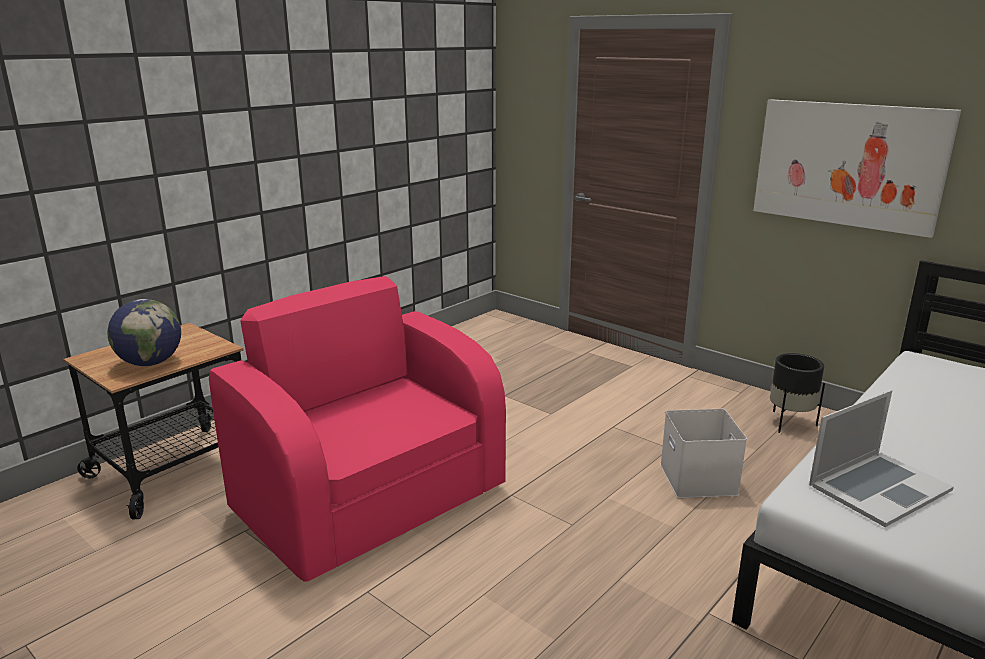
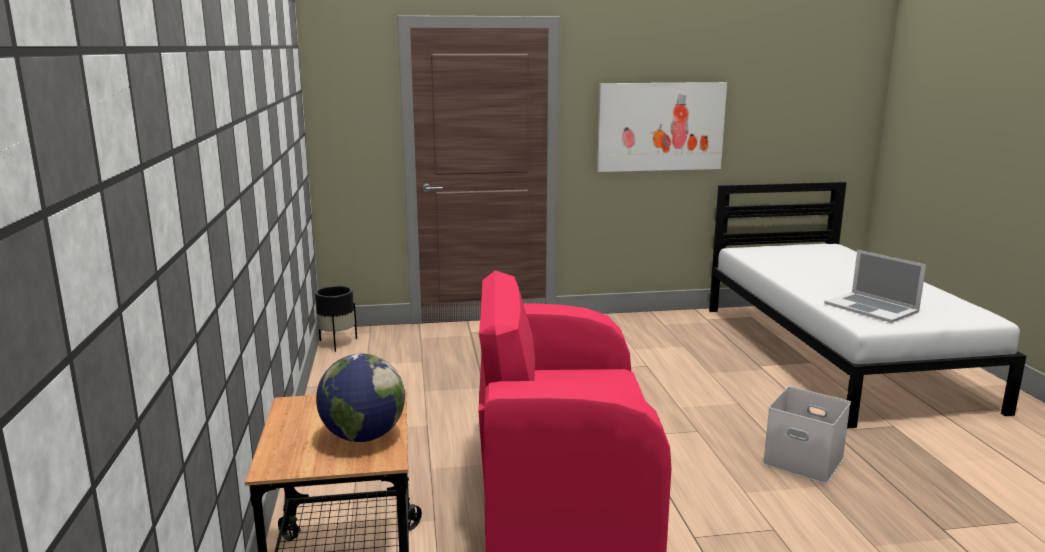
camera: 50 degrees left, 5 degrees down
white storage box [660,409,747,498] -> white storage box moved to [763,386,851,484]
black planter [770,353,825,433] -> black planter moved to [315,286,357,352]
laptop [809,390,954,527] -> laptop turned 135 degrees clockwise [824,250,926,323]

